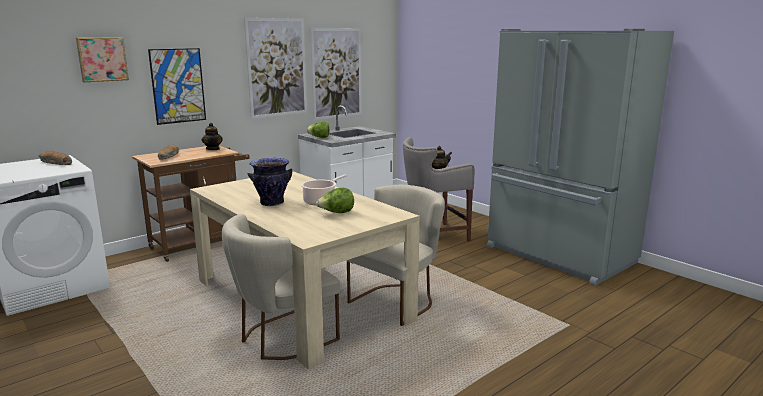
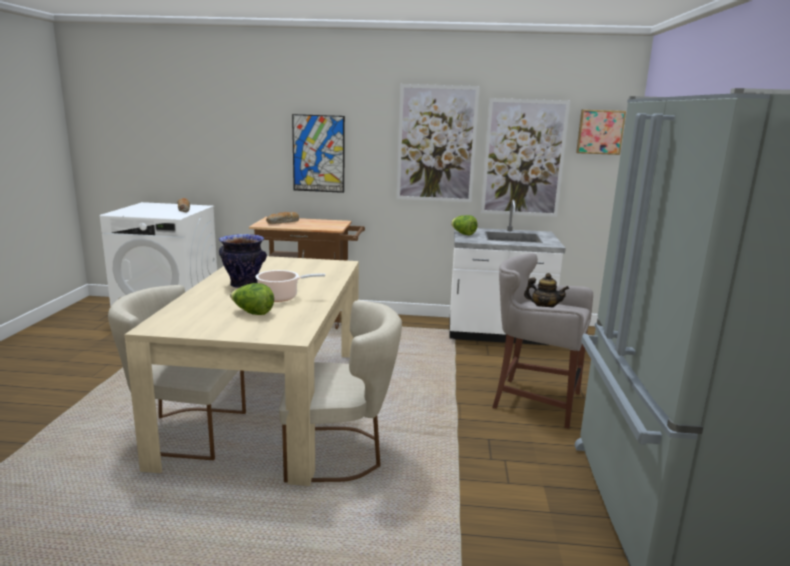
camera: 45 degrees right, 0 degrees up
picture [76,37,129,82] -> picture moved to [576,110,626,155]
teapot [202,123,223,150] -> none

